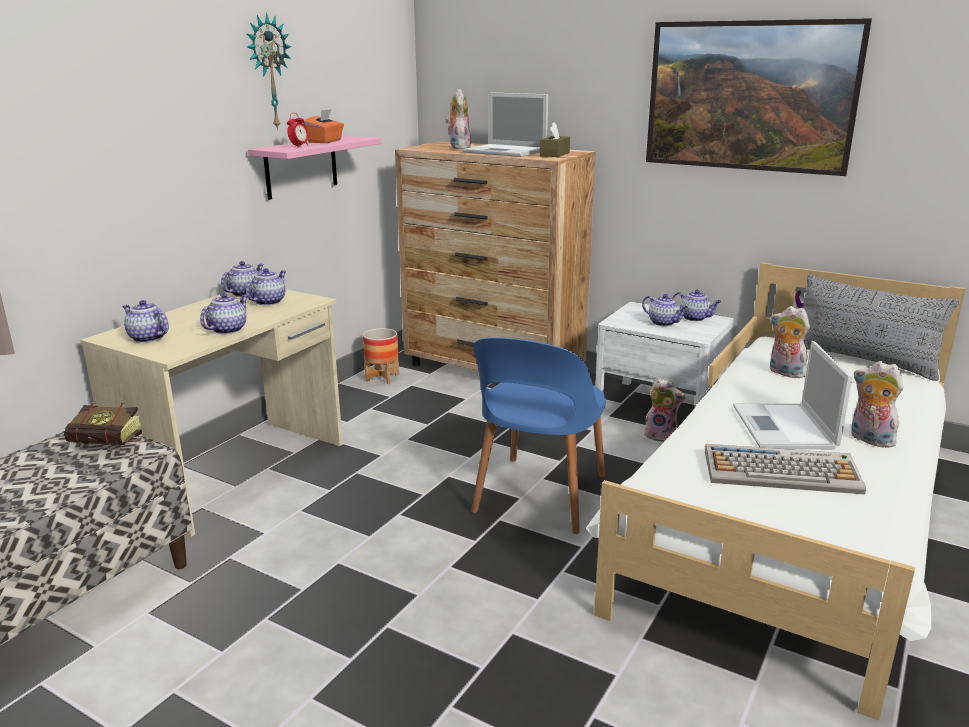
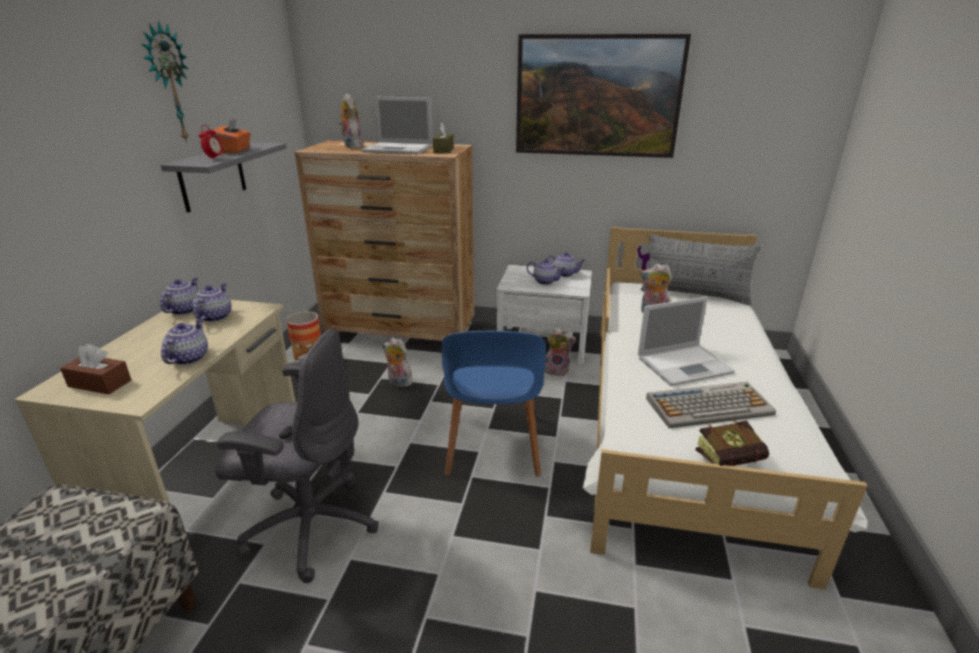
camera: 20 degrees left, 5 degrees up
book [64,402,153,445] -> book moved to [696,419,769,466]
teapot [122,300,169,343] -> brown tissue box [60,344,131,394]
pink shelf [248,136,381,200] -> grey shelf [160,142,287,213]
laptop [733,341,853,449] -> laptop turned 90 degrees counterclockwise [638,297,735,386]
plush toy [851,361,904,448] -> plush toy moved to [383,338,412,387]
none -> grey office chair [215,329,379,583]

